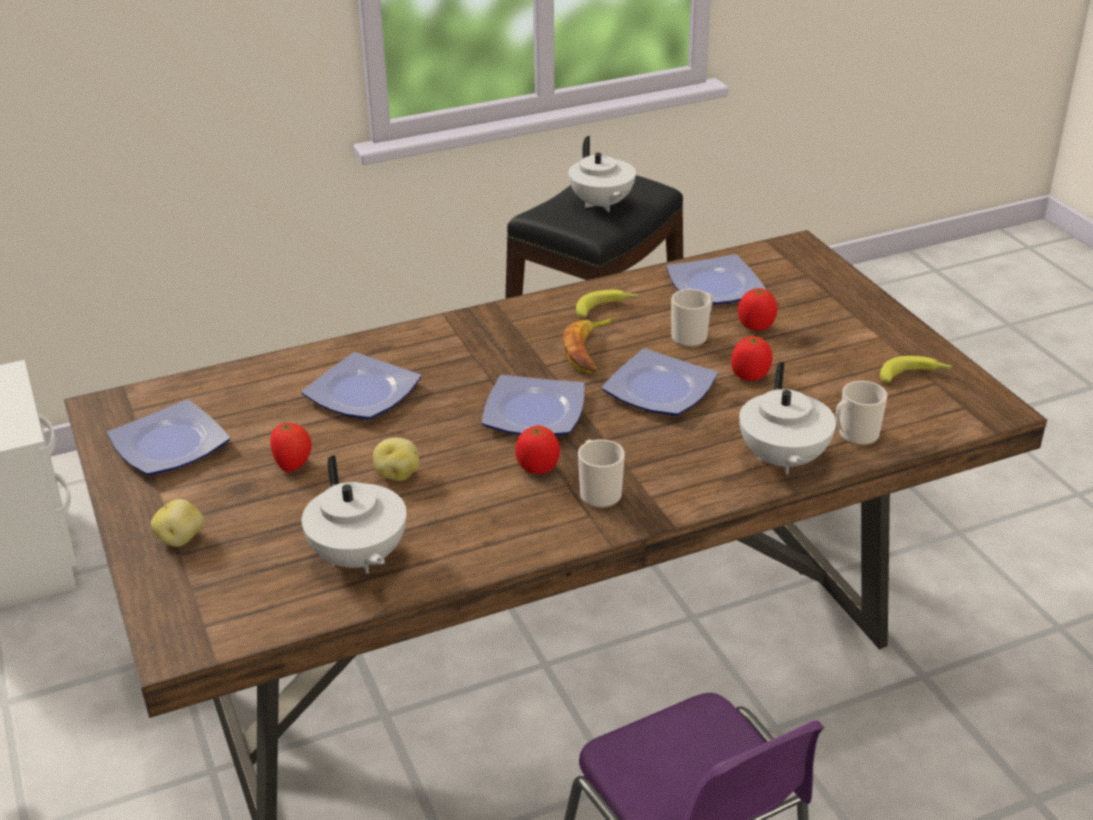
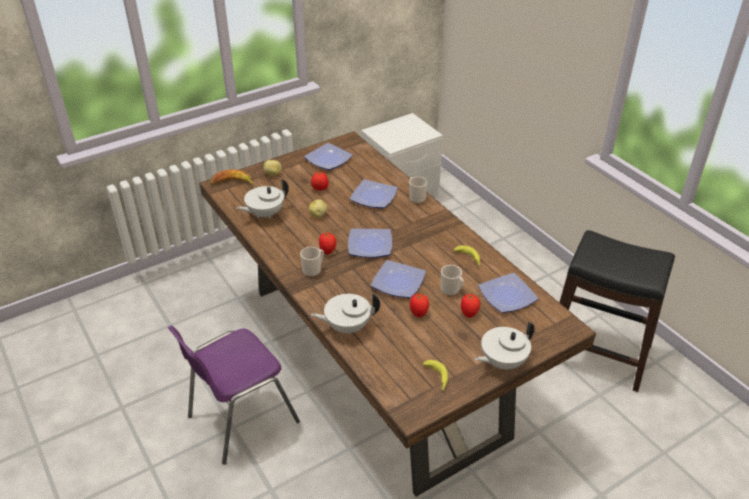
camera: 80 degrees right, 5 degrees up
banana [563,318,616,373] -> banana moved to [210,169,255,185]
white teapot [568,136,636,212] -> white teapot moved to [475,322,534,370]
mug [836,381,887,446] -> mug moved to [409,177,427,203]

